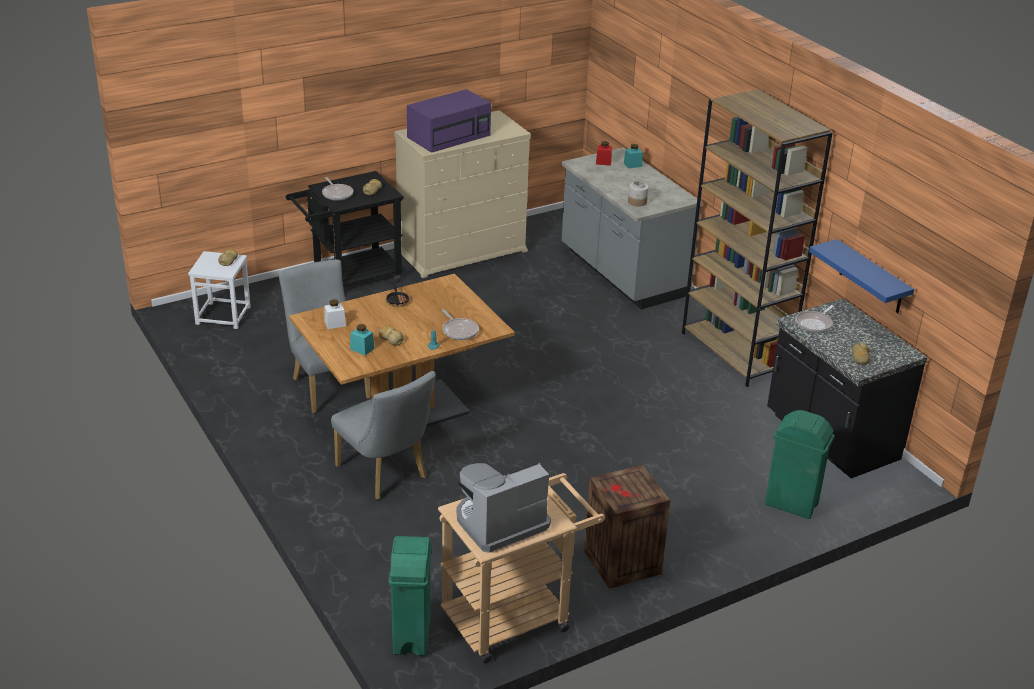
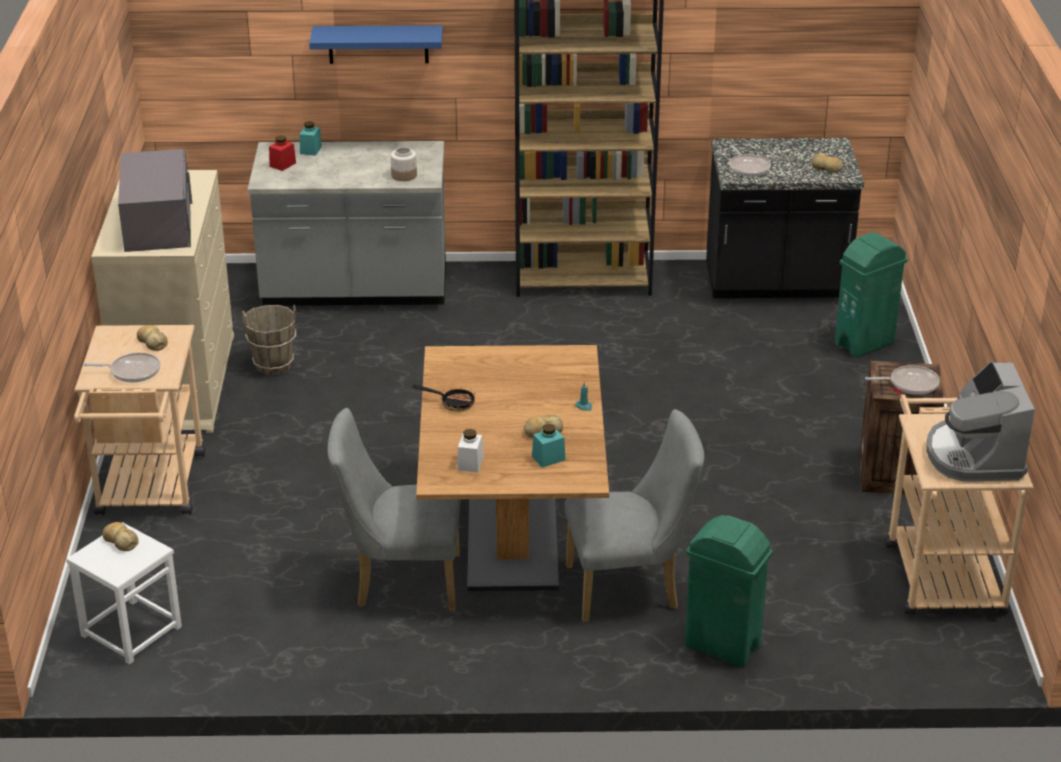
camera: 60 degrees left, 0 degrees up
black cart [286,171,404,285] -> beige cart [74,325,205,515]
green trash can [389,536,432,656] -> green trash can moved to [685,515,773,667]
purple microwave [407,89,491,153] -> grey microwave [118,149,192,252]
frying pan [442,309,479,340] -> frying pan moved to [865,365,940,395]
blue shelf [809,239,914,313] -> blue shelf moved to [309,25,443,64]
none -> brown bucket [242,305,296,375]

